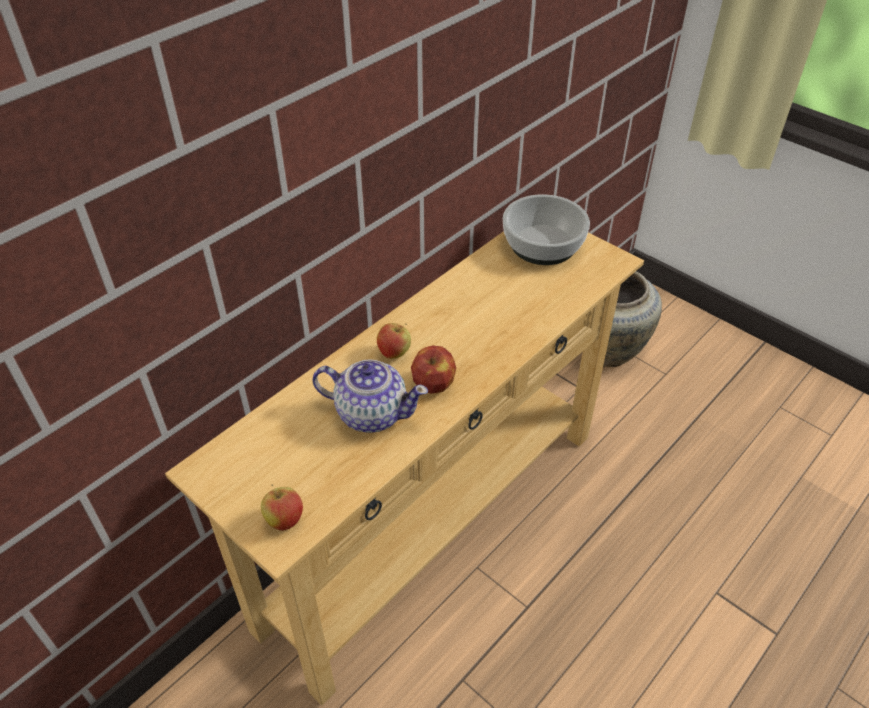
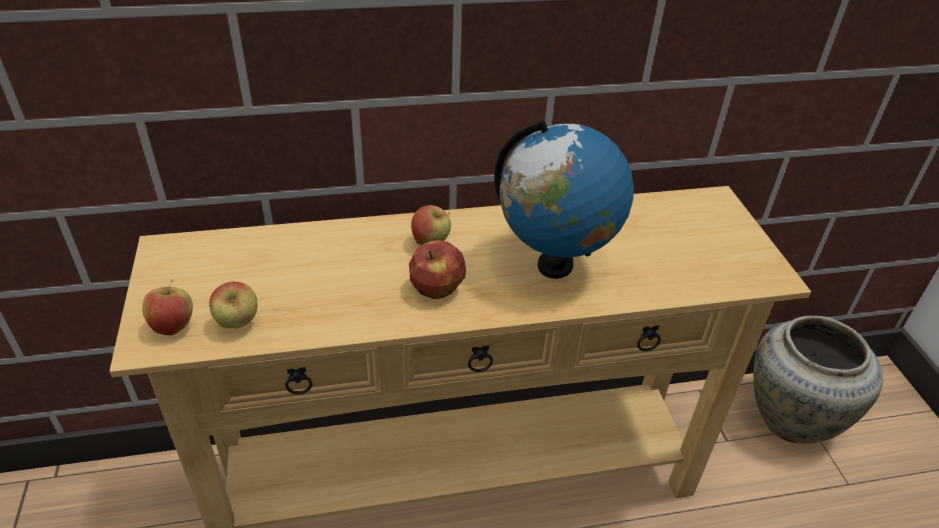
camera: 35 degrees right, 5 degrees down
teapot [312,359,428,433] -> none
bowl [503,194,590,265] -> none
none -> apple [209,282,257,328]
none -> globe [494,119,634,279]

